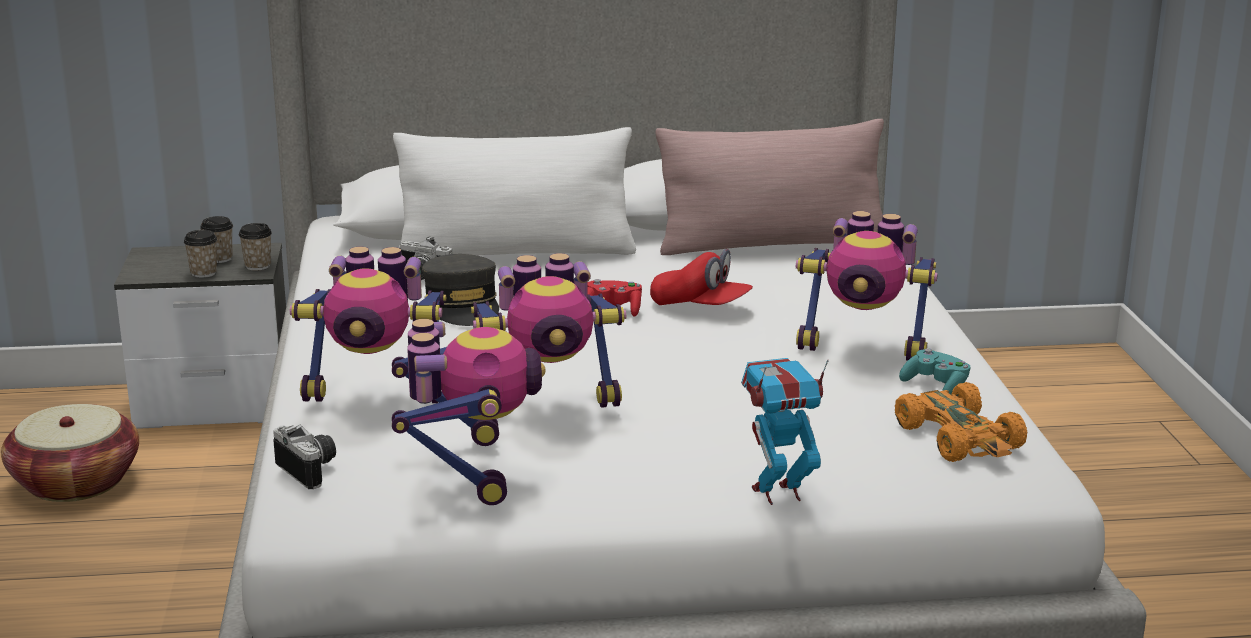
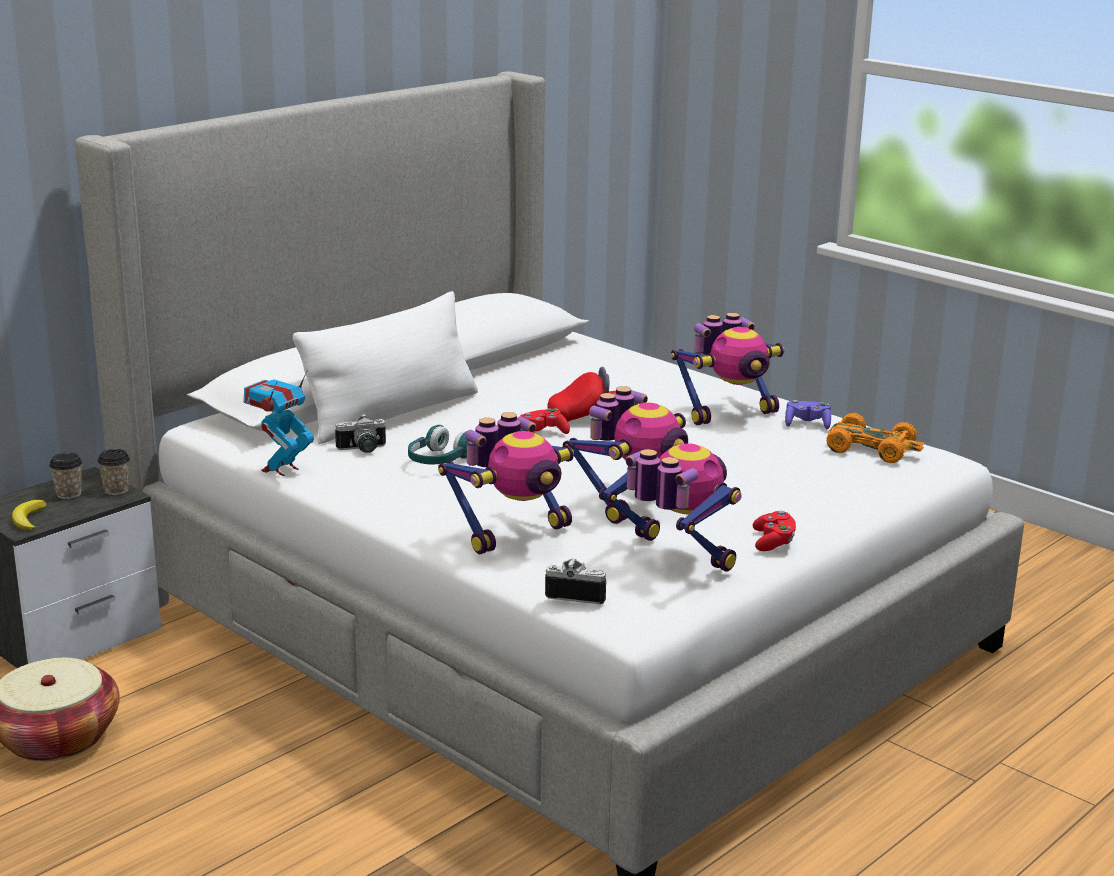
camera: 40 degrees left, 0 degrees up
cup [184,230,218,278] -> none
grey cap [422,254,499,326] -> turquoise headphones [408,425,469,465]
pink pillow [655,119,884,255] -> none
toy robot [741,358,829,505] -> toy robot moved to [243,370,314,476]
turquoise game controller [899,348,970,395] -> purple game controller [785,400,831,429]
none -> banana [12,500,46,530]
none -> red game controller [753,511,796,551]

